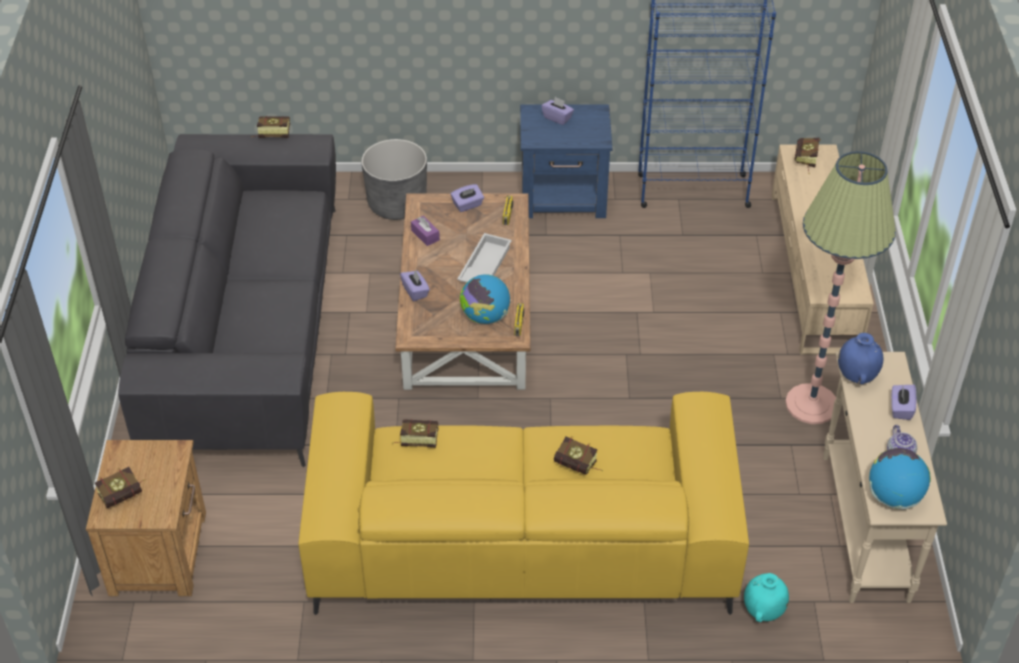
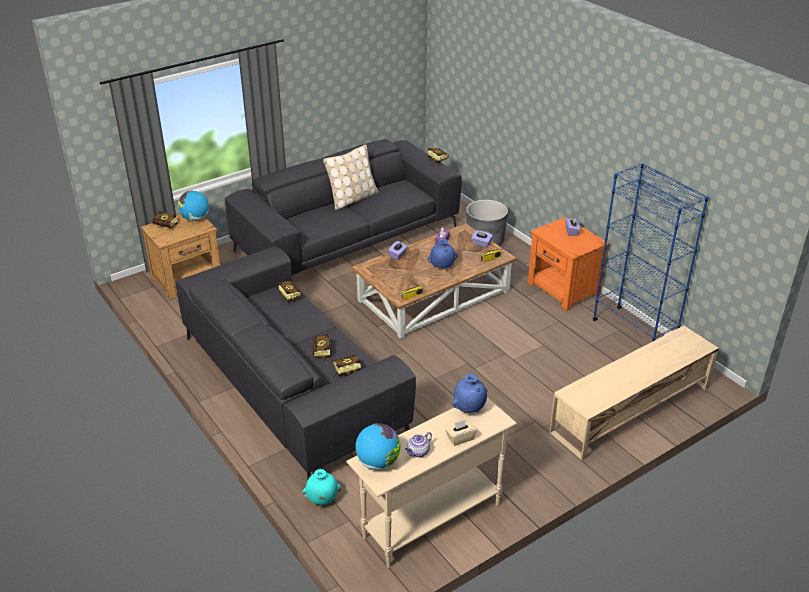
camera: 55 degrees right, 10 degrees down
yellow sofa [298,392,749,615] -> grey sofa [175,246,416,479]
white tray [457,233,512,283] -> blue vase [428,239,458,269]
globe [460,274,510,324] -> globe moved to [178,190,209,221]
blue nightstand [520,105,612,218] -> orange nightstand [528,217,609,311]
floor lamp [785,151,896,424] -> none
book [795,138,821,174] -> book moved to [331,355,361,378]
purple tissue box [891,385,916,420] -> beige tissue box [445,420,477,446]
none -> beige pillow [323,144,378,210]

